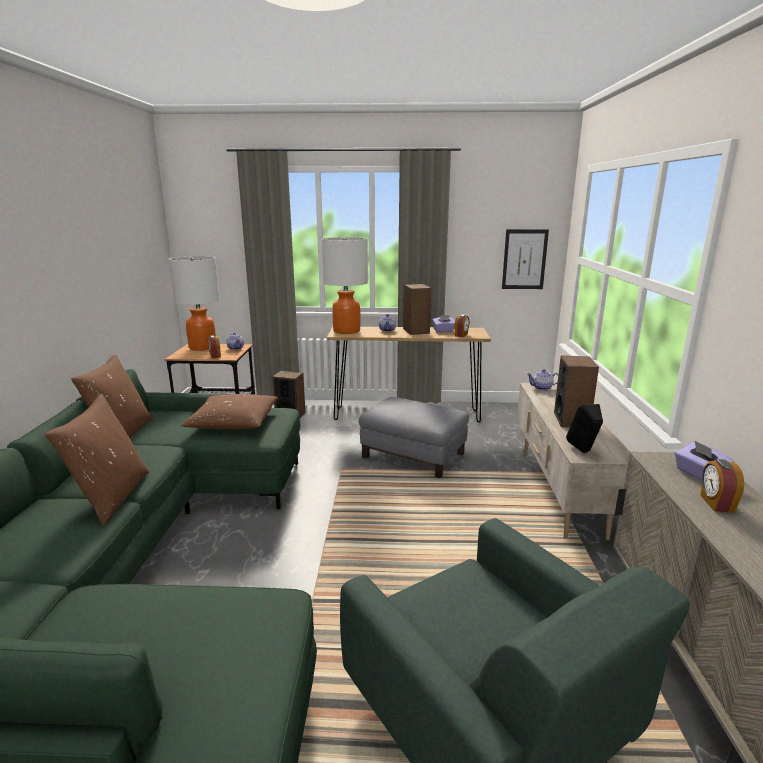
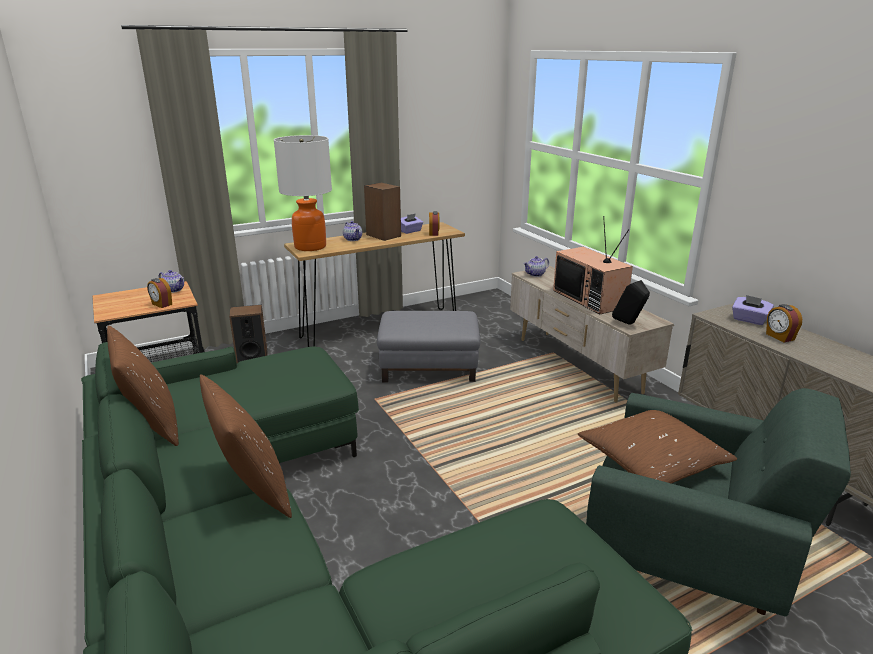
camera: 30 degrees left, 5 degrees up
table lamp [169,256,220,351] -> none
brown pillow [182,394,278,430] -> brown pillow moved to [578,410,737,484]
picture [502,229,549,289] -> none
speaker [554,356,599,428] -> television [553,216,633,314]

